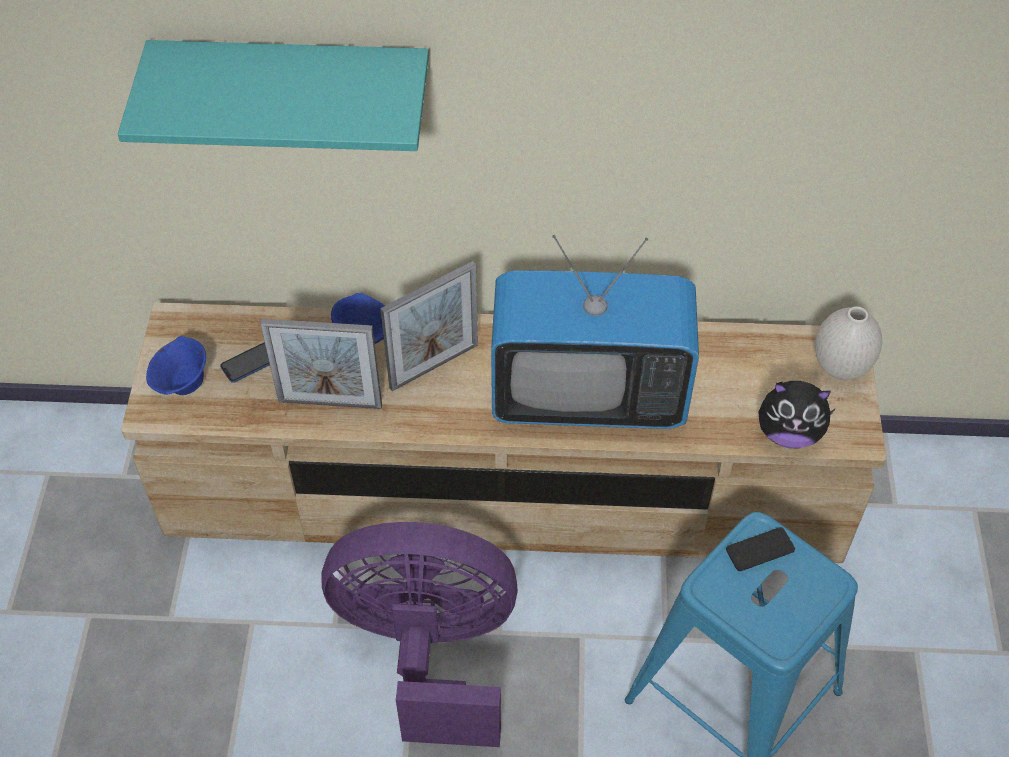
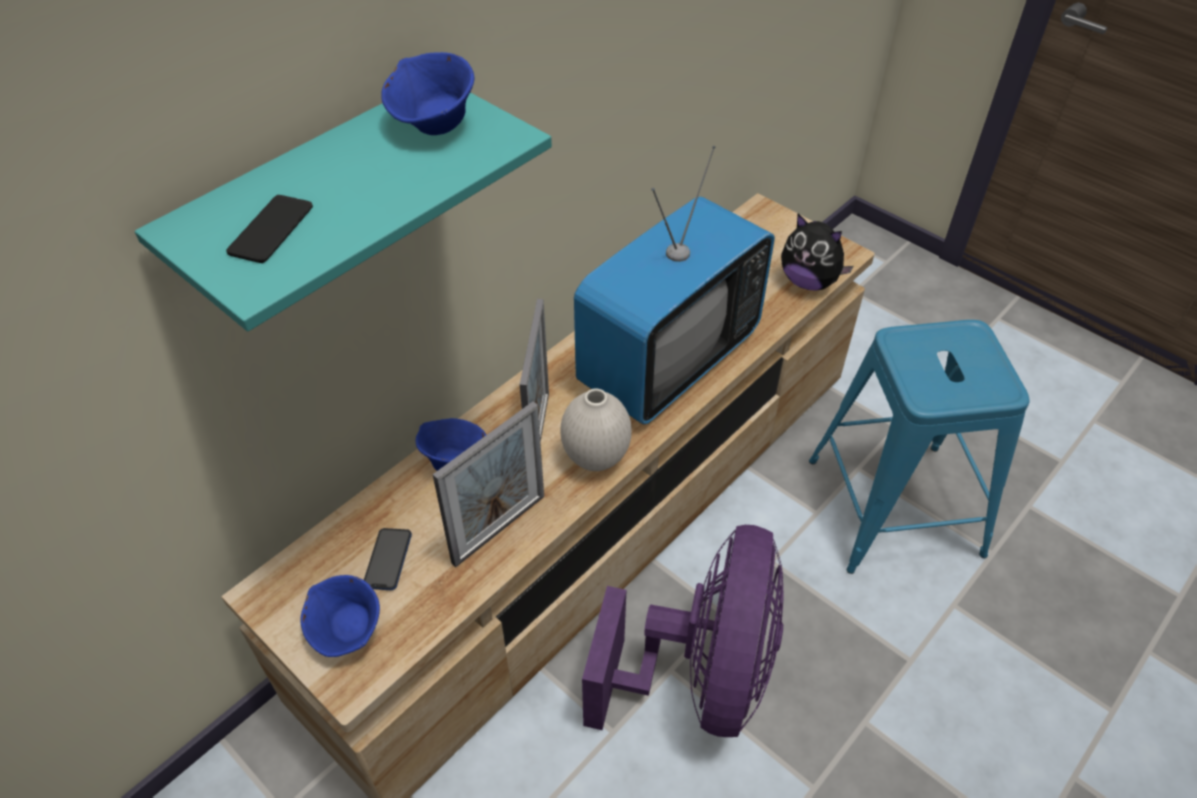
camera: 50 degrees left, 5 degrees down
purple fan [321,522,518,747] -> purple fan turned 150 degrees clockwise [582,525,784,737]
phone [726,527,795,571] -> phone moved to [226,195,313,263]
plush toy [758,381,836,448] -> plush toy turned 75 degrees clockwise [781,214,854,291]
white vase [815,306,882,380] -> white vase moved to [560,388,632,471]
none -> blue bowl [381,52,474,135]

